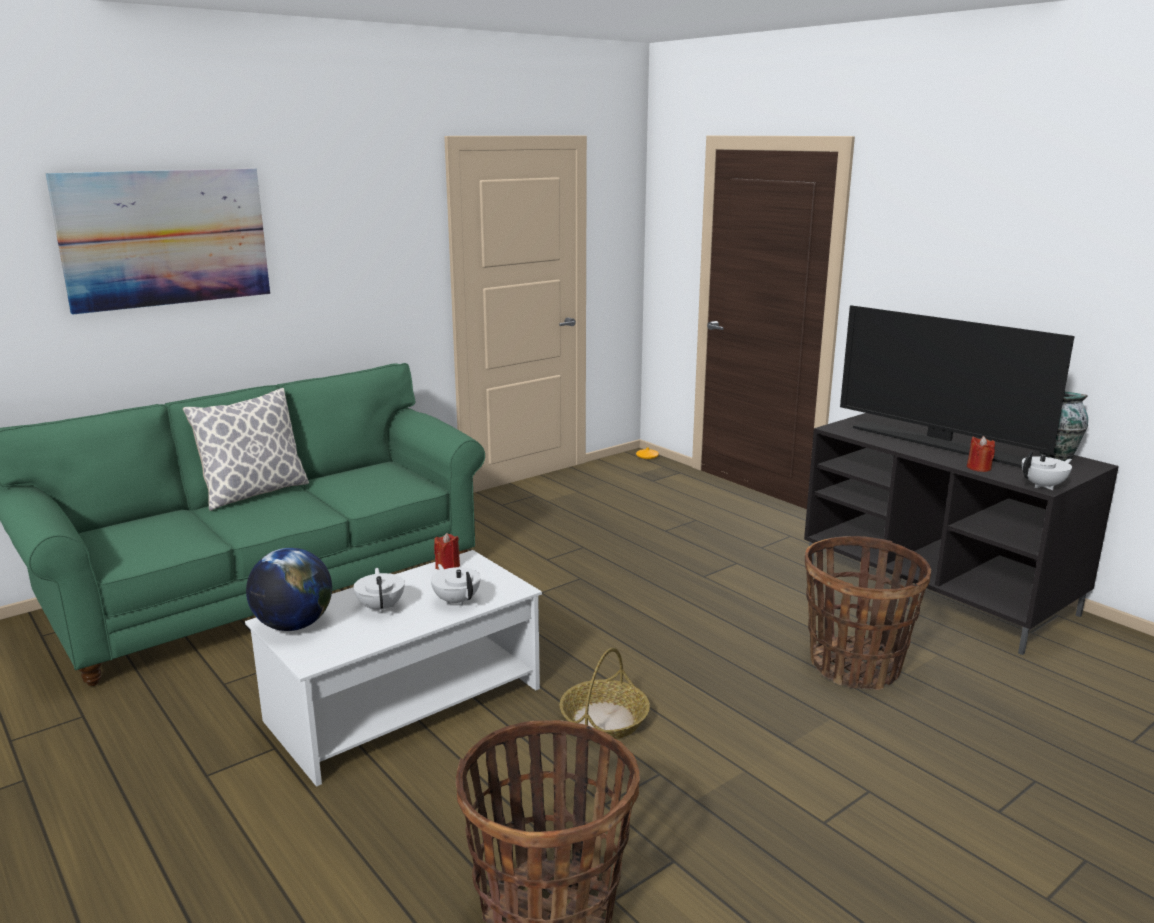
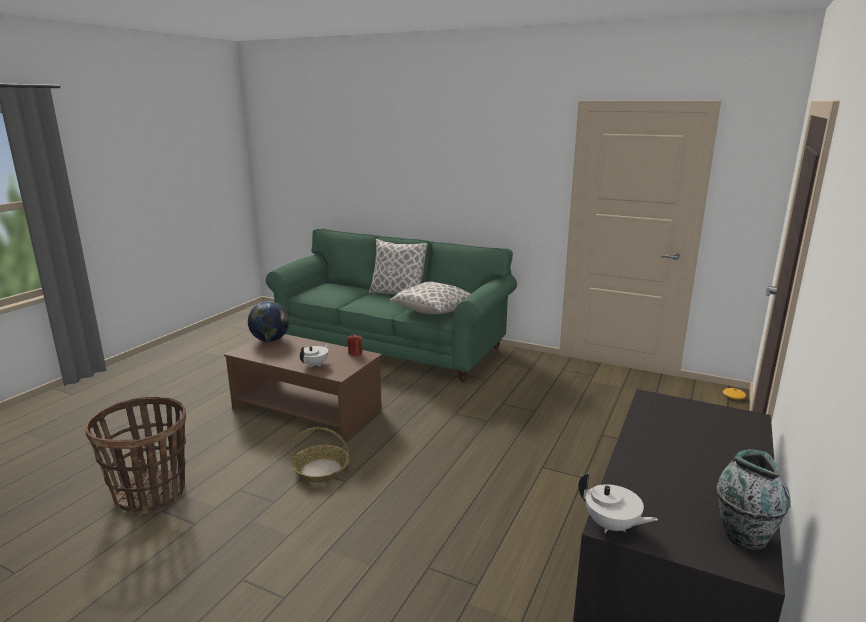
camera: 65 degrees right, 0 degrees up
picture [45,168,270,315] -> none
white coffee table [245,550,542,787] -> brown coffee table [224,334,382,441]
white teapot [354,568,405,613] -> none
basket [805,536,931,690] -> none
television [840,305,1075,468] -> none
red candle [967,436,995,472] -> none
none -> pillow [389,281,471,314]

